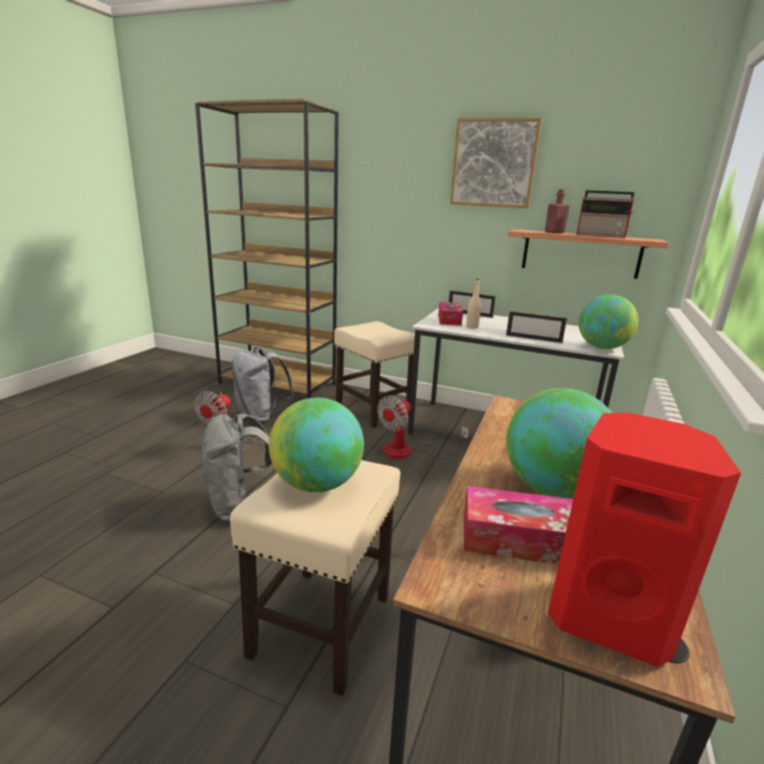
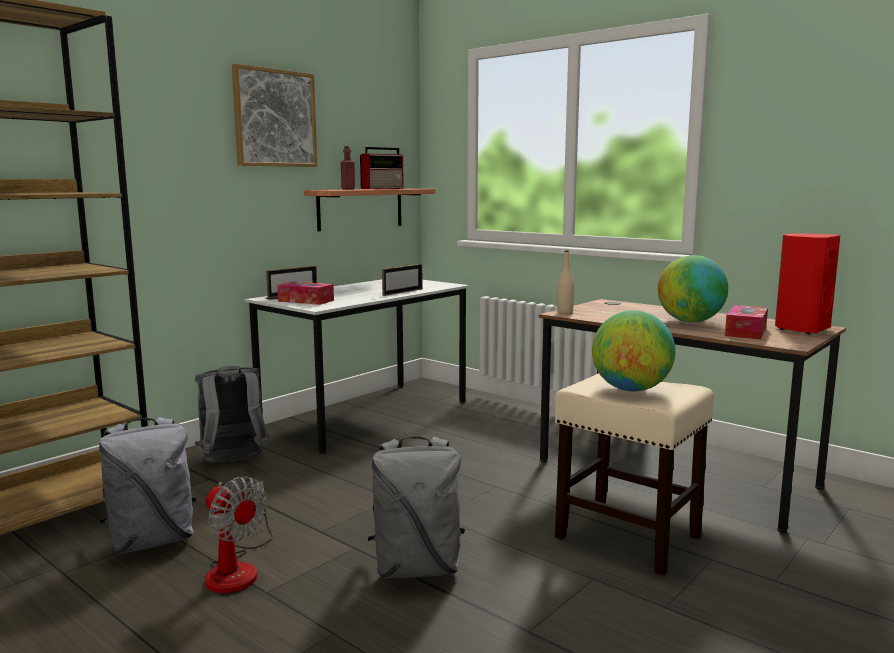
camera: 70 degrees left, 10 degrees down
beige stool [334,321,415,428] -> grey backpack [195,366,269,463]
fan [377,395,469,459] -> none
beige bottle [466,279,481,329] -> beige bottle moved to [557,250,574,314]
globe [579,294,638,349] -> none

